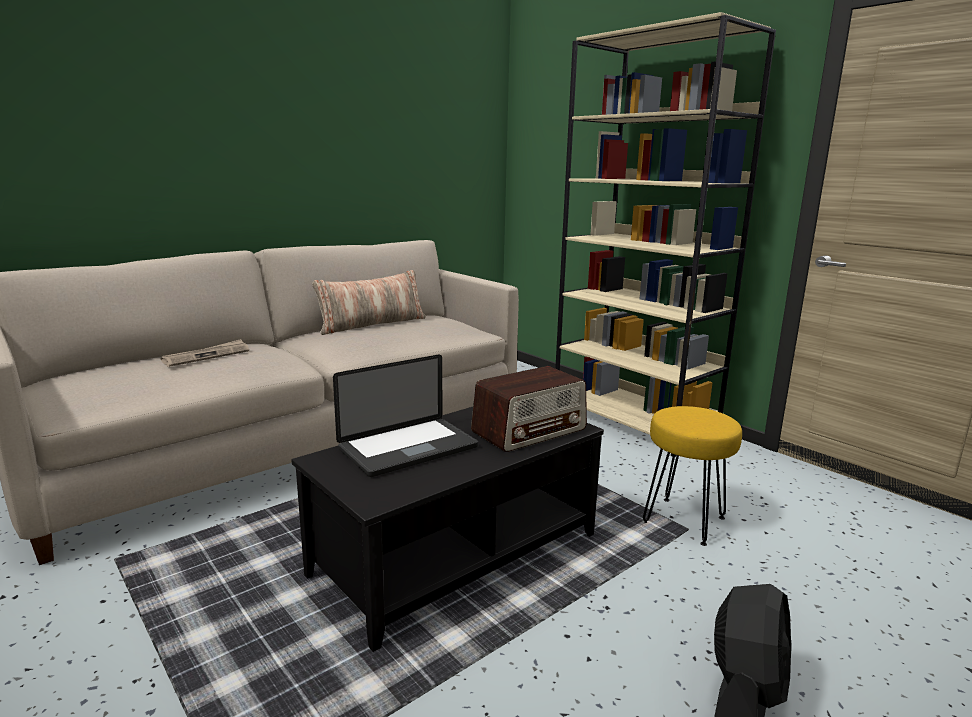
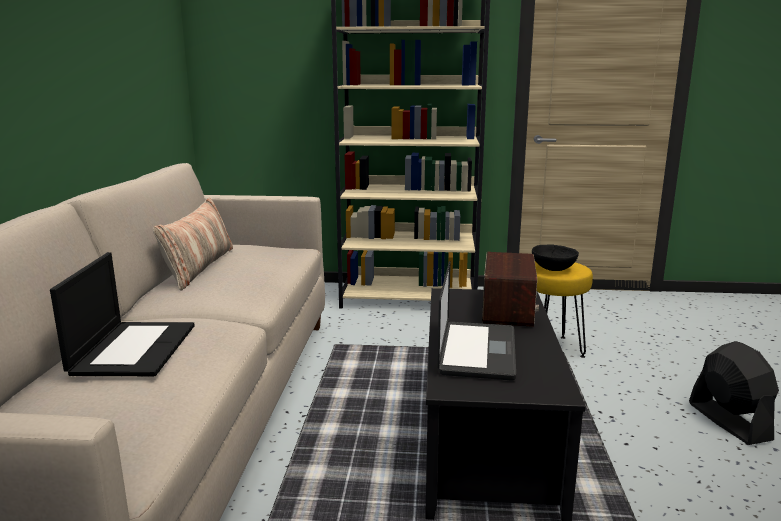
camera: 45 degrees left, 0 degrees up
newspaper [161,339,249,367] -> laptop [50,252,195,376]
none -> black bowl [532,245,579,271]

